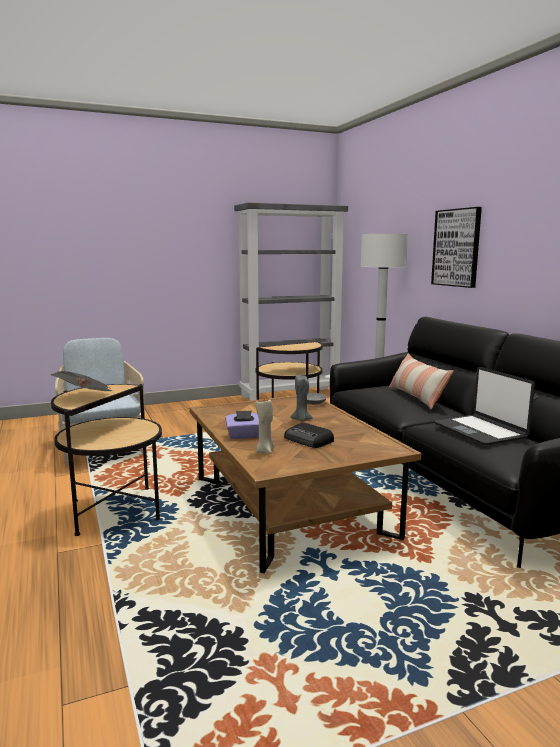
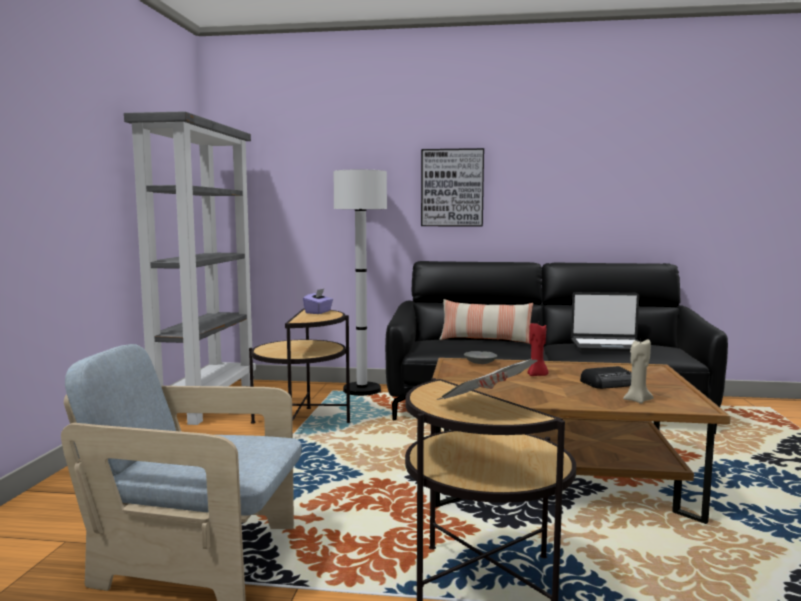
camera: 60 degrees left, 5 degrees down
purple tissue box [225,411,259,439] -> purple tissue box moved to [303,288,333,314]
grey candle [291,375,313,422] -> red candle [527,323,548,376]

